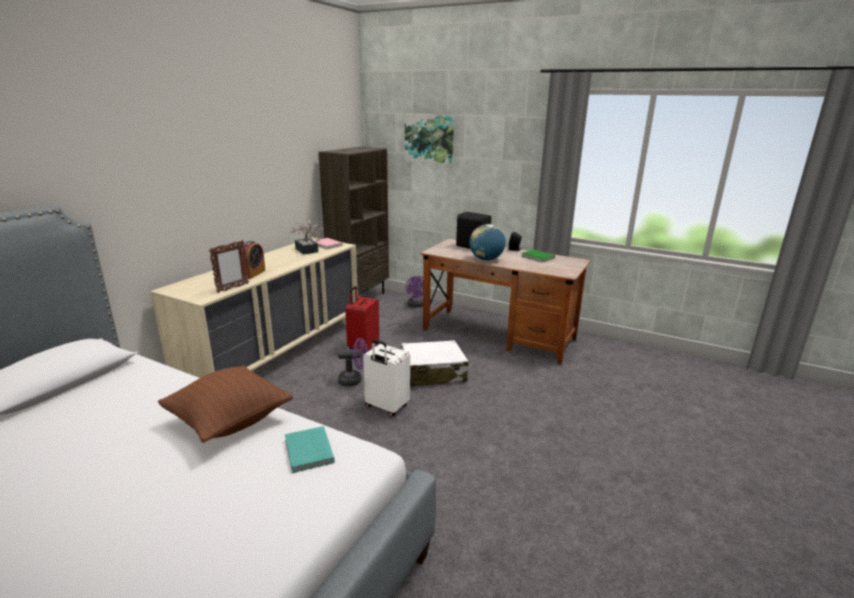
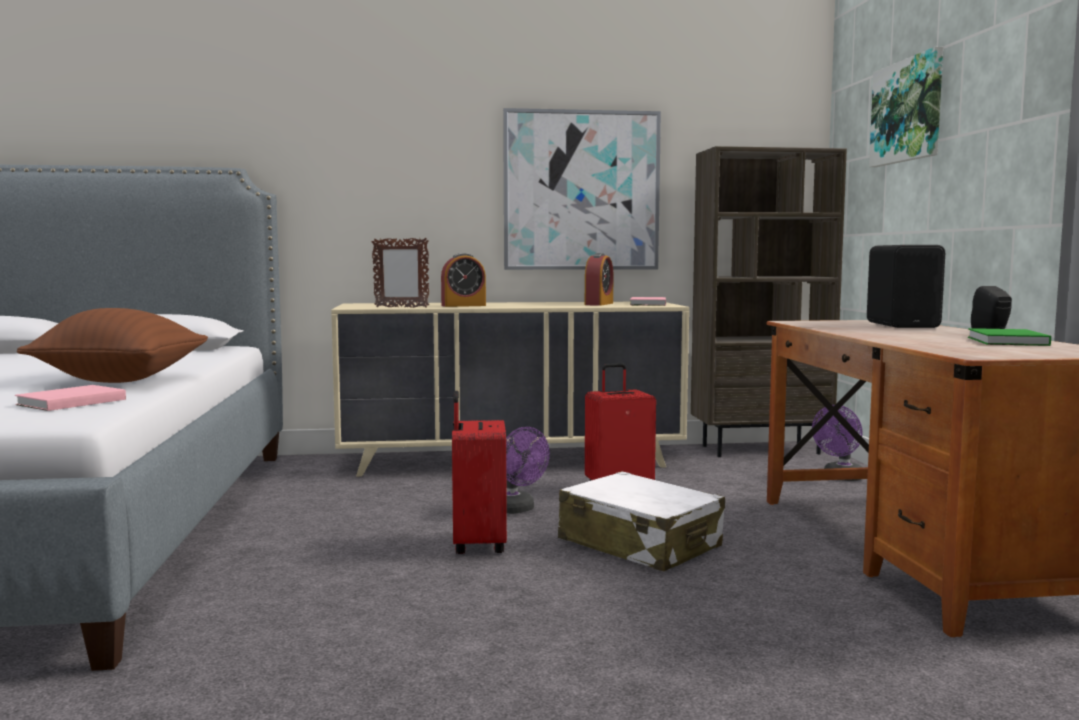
camera: 55 degrees right, 15 degrees down
turquoise book [285,426,335,473] -> pink book [15,385,126,411]
potted plant [290,220,323,254] -> alarm clock [585,253,613,306]
white suitcase [363,339,410,416] -> red suitcase [452,391,507,554]
globe [469,224,506,261] -> none
none -> picture [503,108,661,270]

